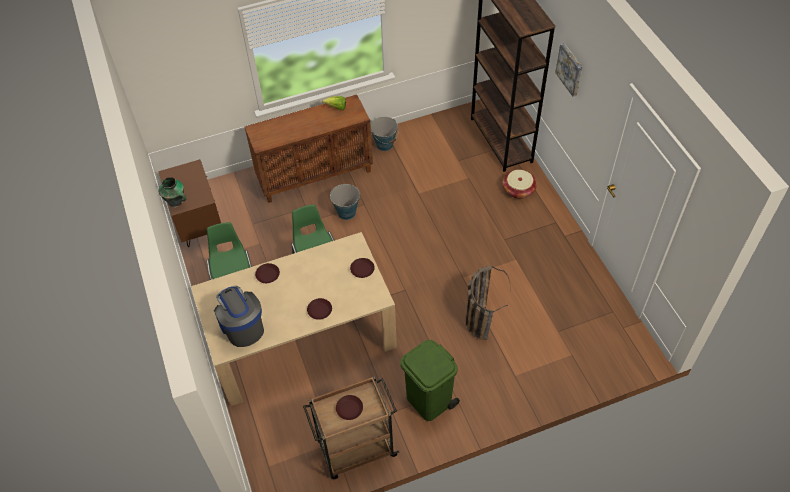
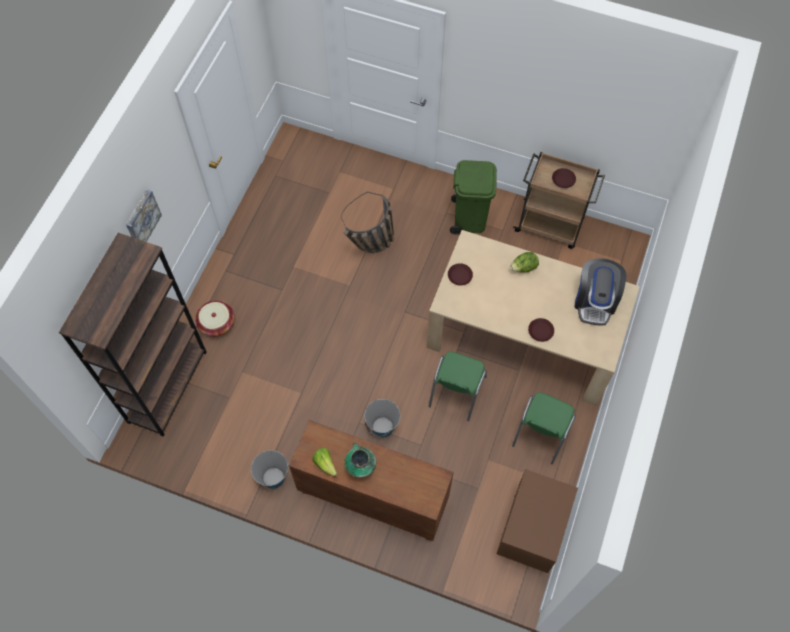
camera: 140 degrees left, 10 degrees up
vase [158,177,187,208] -> vase moved to [344,443,376,478]
brown plate [307,298,332,320] -> lettuce [510,252,539,273]

